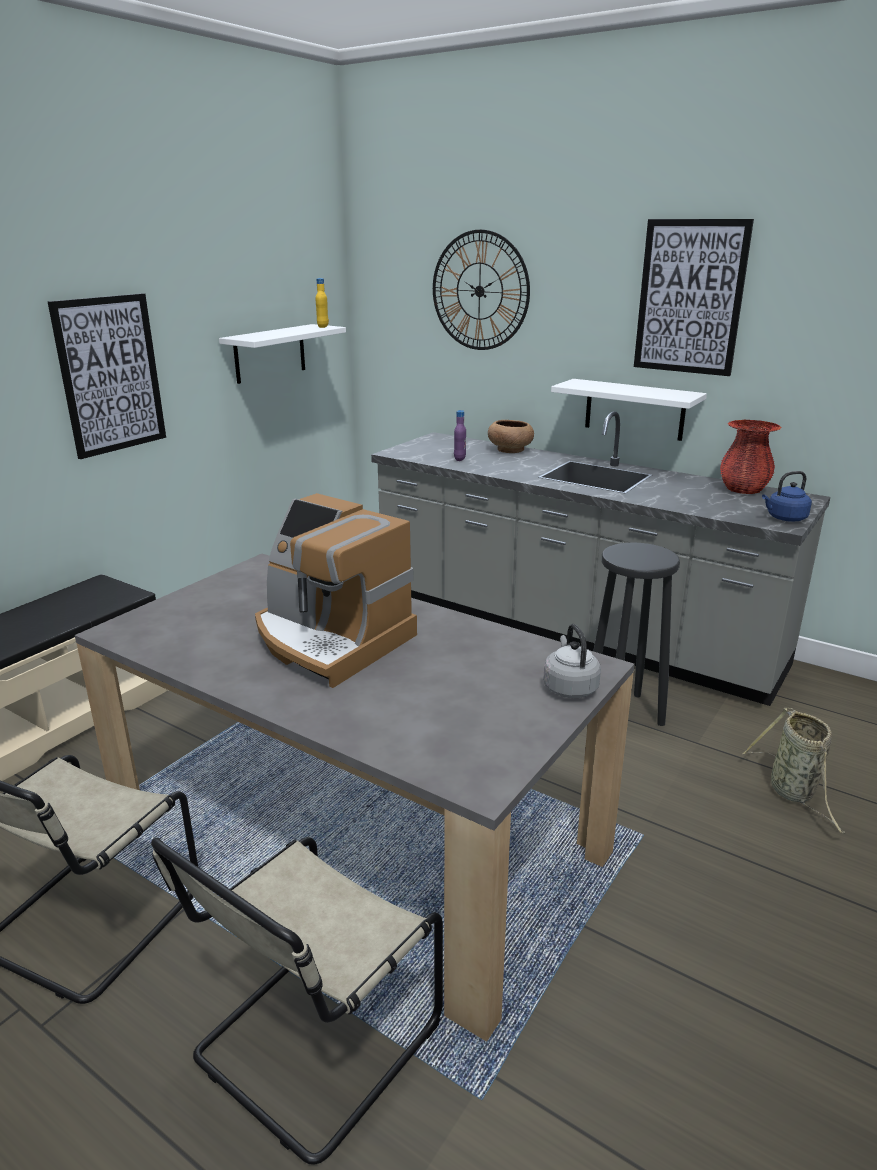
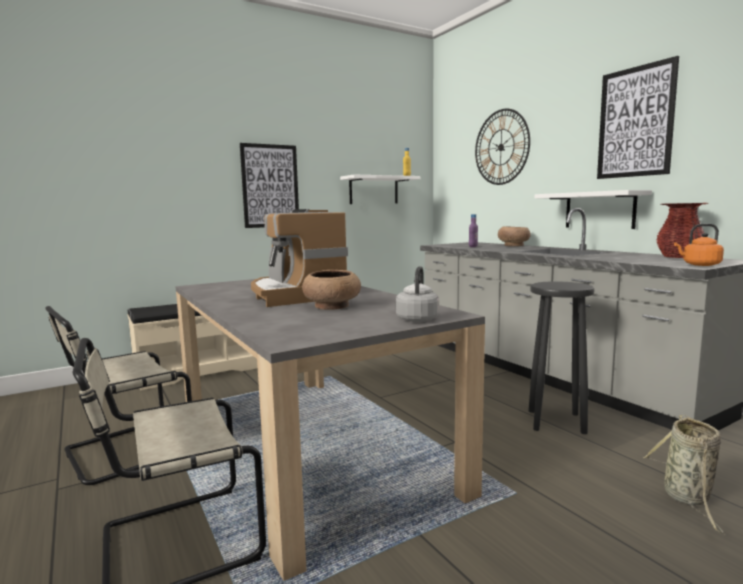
camera: 25 degrees right, 15 degrees down
blue kettle [762,471,812,521] -> orange kettle [674,224,724,266]
none -> brown bowl [302,270,361,310]

